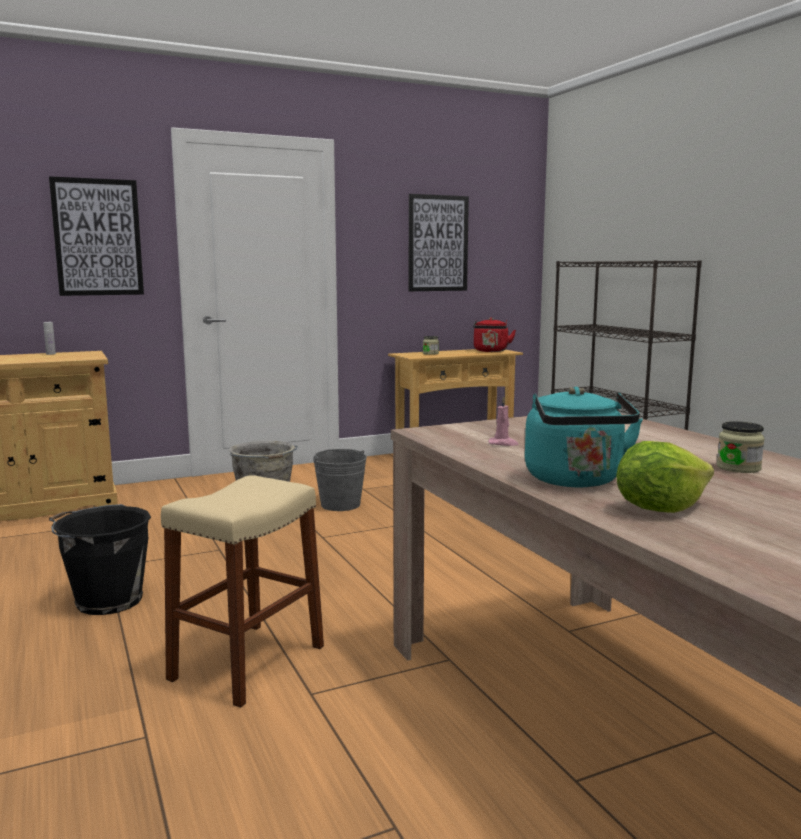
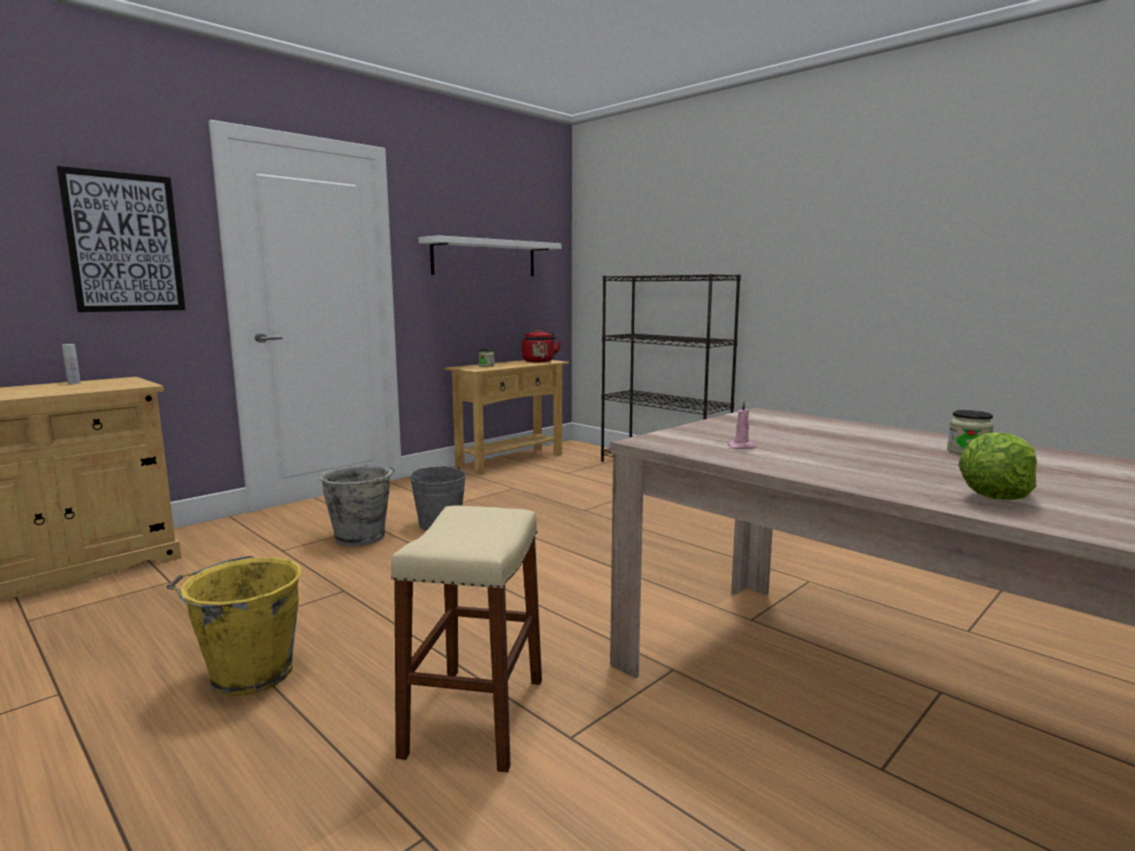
camera: 20 degrees left, 0 degrees up
black bucket [49,504,151,615] -> yellow bucket [167,556,302,696]
picture [409,194,469,291] -> white shelf [418,235,562,276]
turquoise kettle [525,387,643,488] -> none

